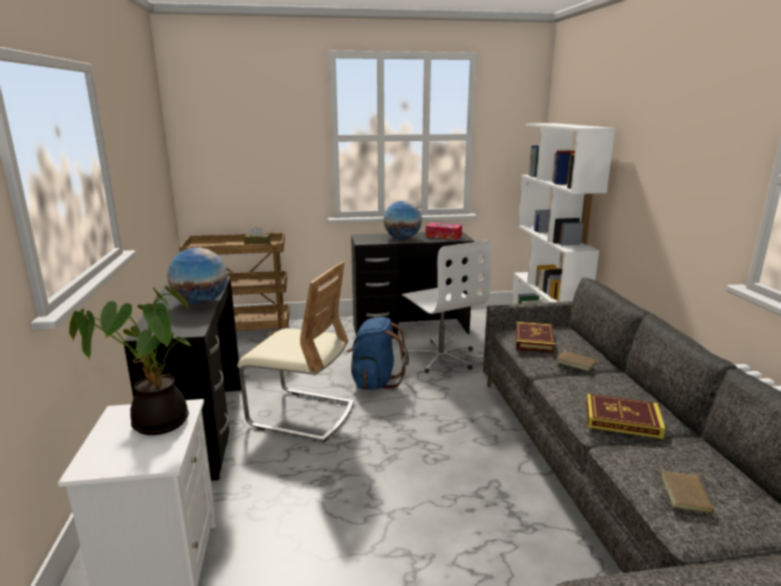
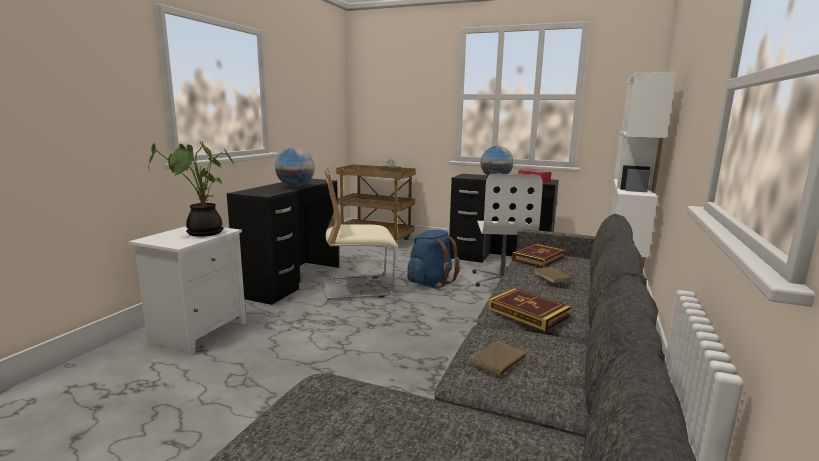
camera: 30 degrees right, 5 degrees down
beige chair [237,261,354,442] -> beige chair turned 120 degrees clockwise [323,168,398,300]

